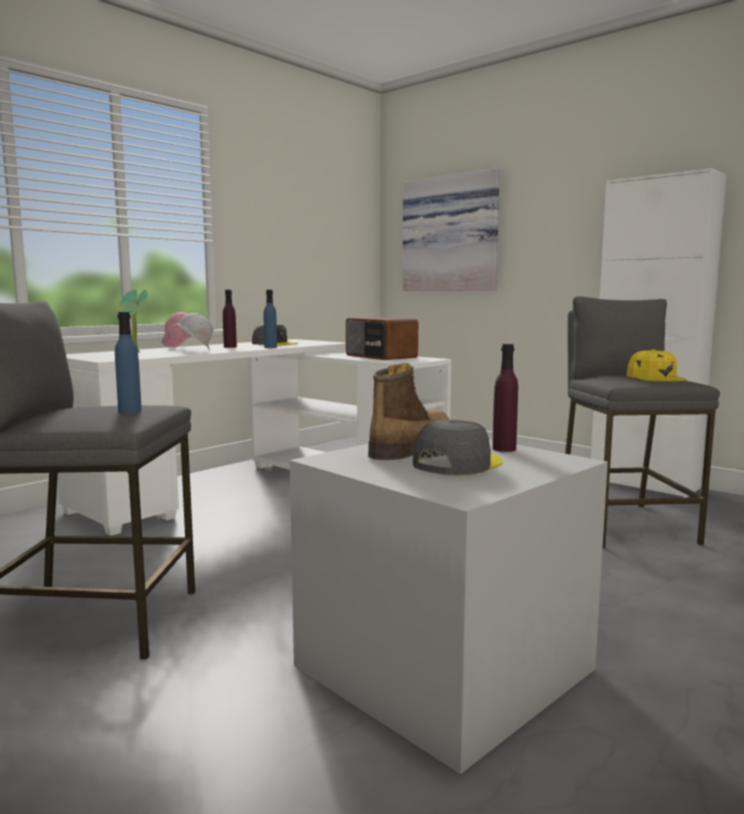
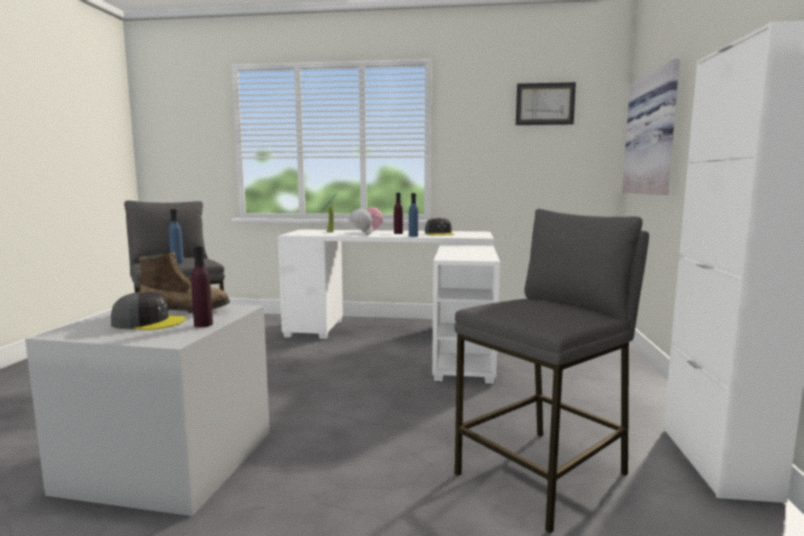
camera: 55 degrees right, 0 degrees up
radio [346,317,418,360] -> none
yellow cap [626,349,687,381] -> none
none -> picture [516,82,576,125]

